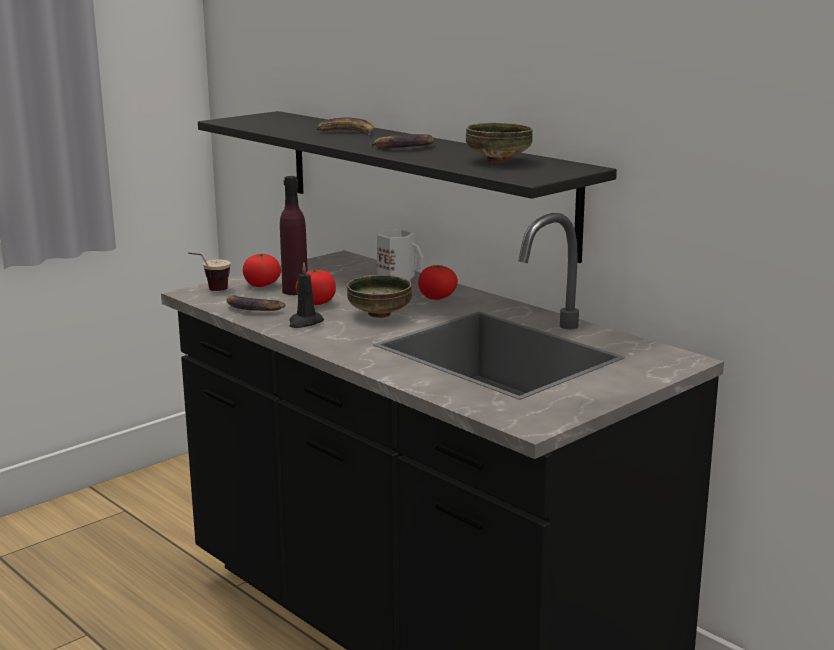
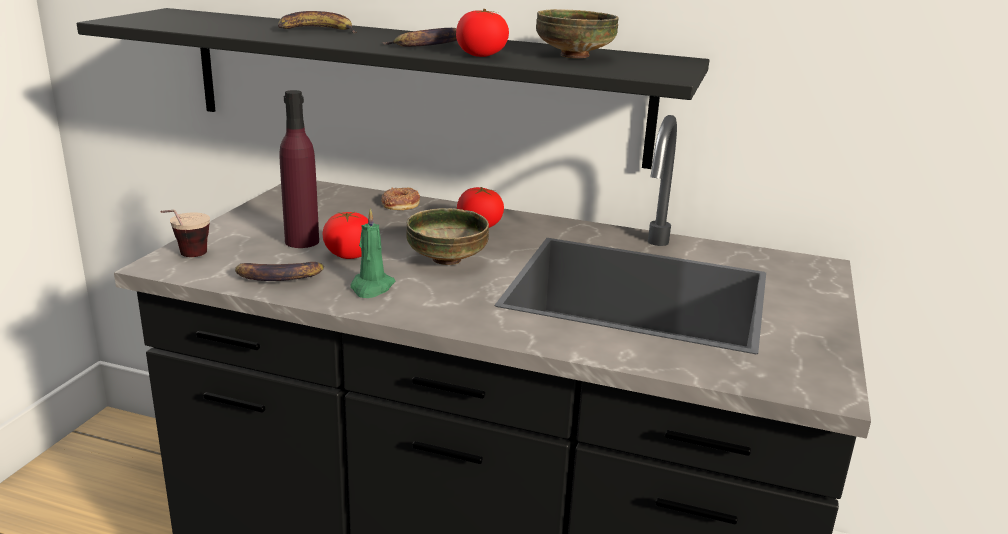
camera: 30 degrees left, 5 degrees up
tomato [243,254,281,287] -> tomato moved to [456,9,509,57]
black candle [289,263,324,328] -> green candle [350,208,395,298]
white mug [377,229,423,280] -> donut [381,187,420,210]

